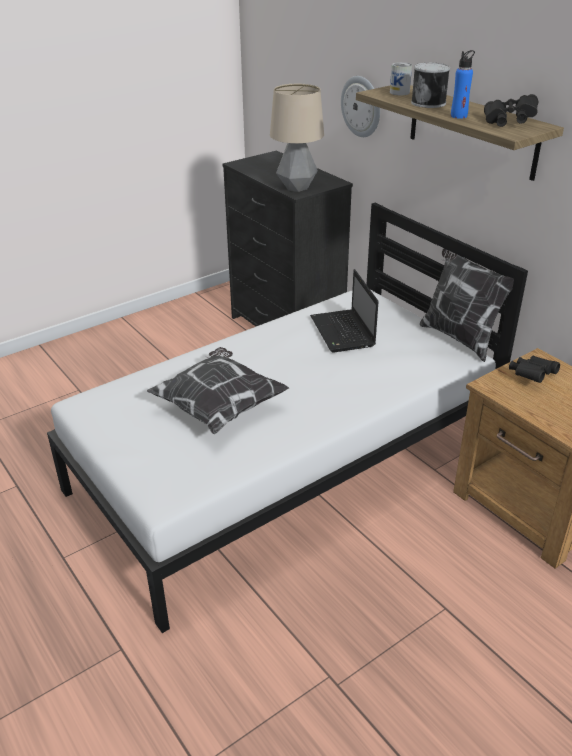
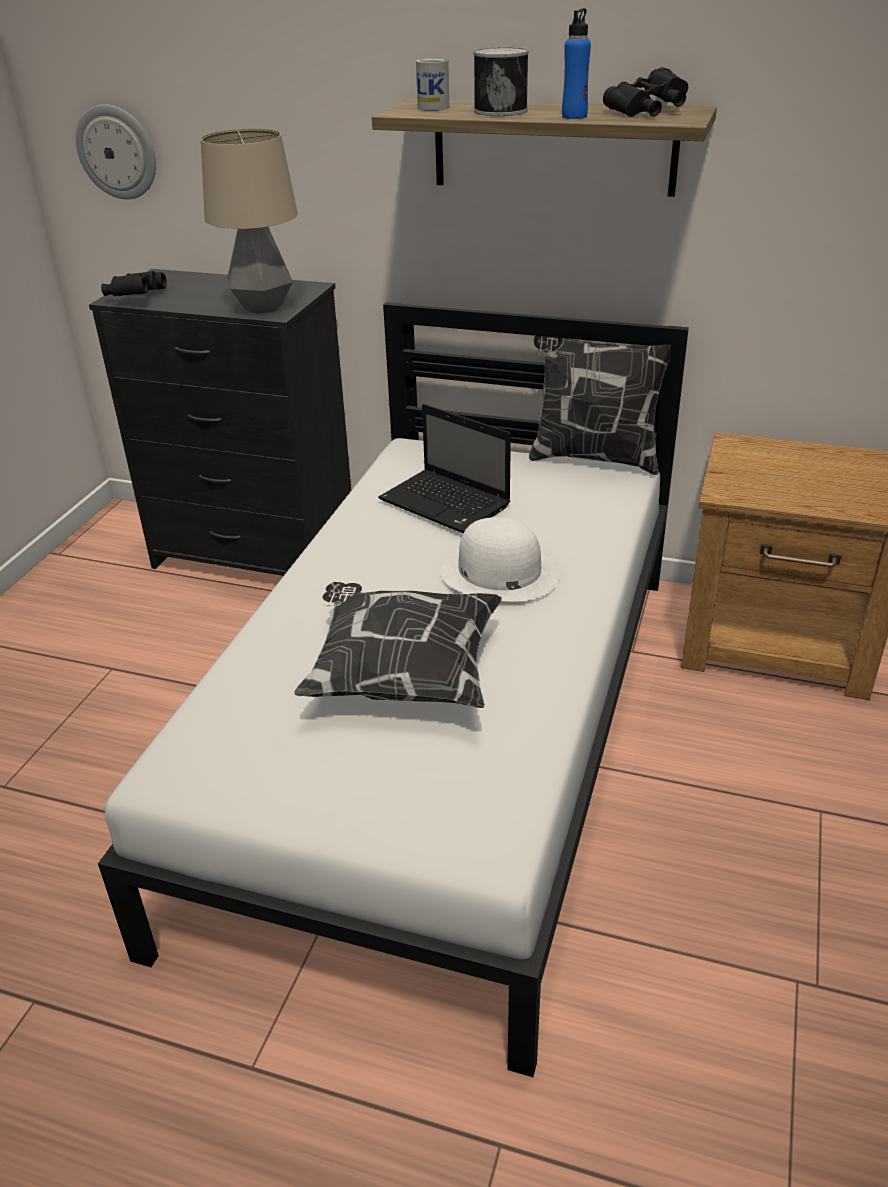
camera: 35 degrees left, 0 degrees up
wall clock [341,76,380,137] -> wall clock moved to [76,104,156,199]
black binoculars [509,356,560,383] -> black binoculars moved to [101,271,167,296]
none -> white hat [440,517,560,601]

